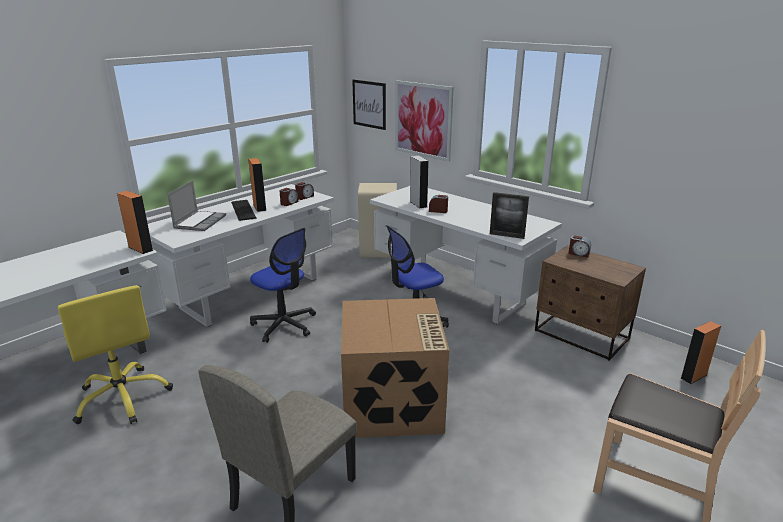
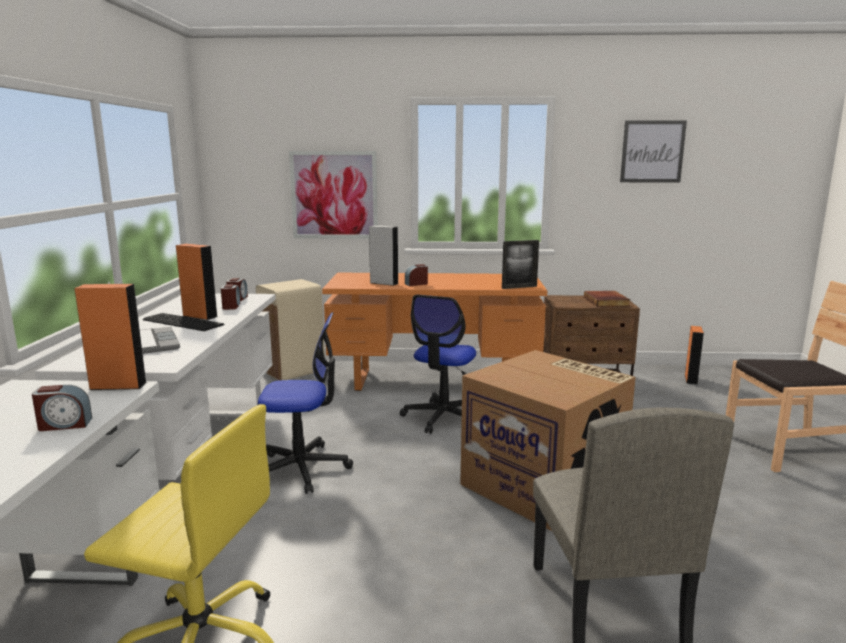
camera: 40 degrees left, 10 degrees down
picture [352,79,386,130] -> picture moved to [620,121,687,183]
white desk [370,186,562,325] -> orange desk [322,273,547,391]
alarm clock [569,235,591,258] -> alarm clock moved to [32,385,92,431]
none -> book [584,291,630,307]

